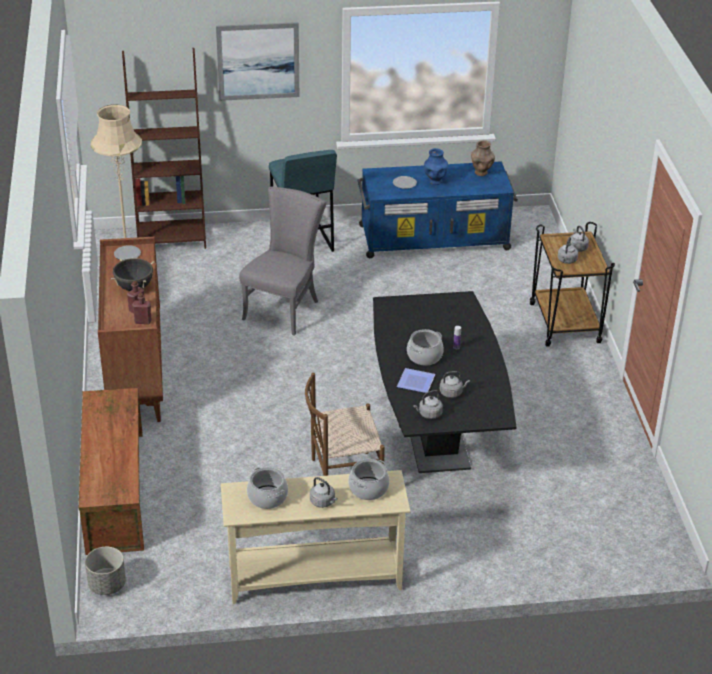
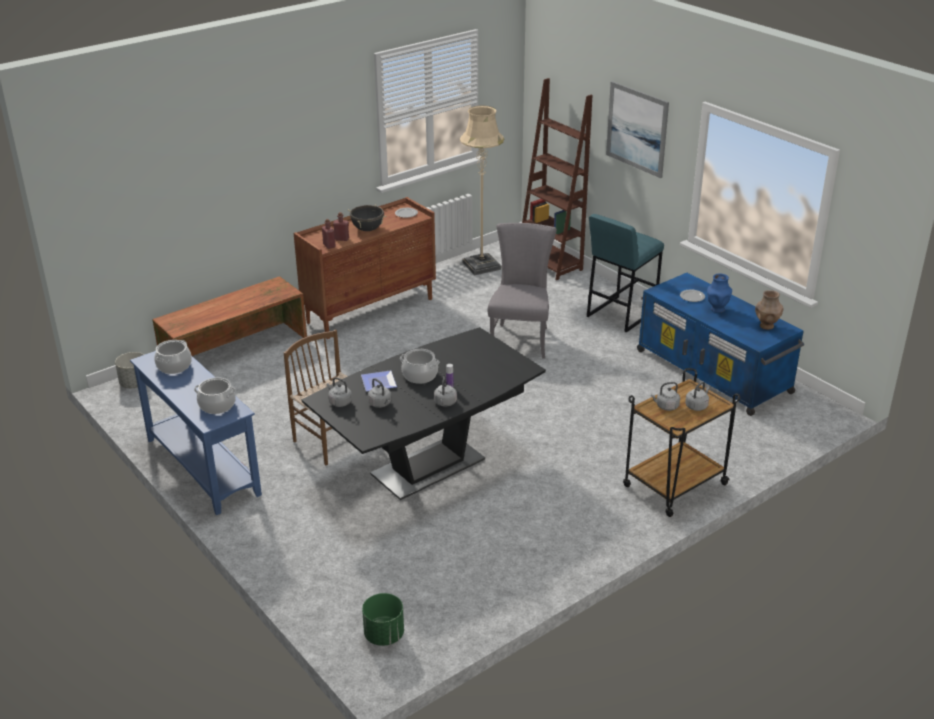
camera: 60 degrees right, 5 degrees down
beige console table [221,470,411,604] -> blue console table [130,351,262,515]
grey chair [239,187,327,336] -> grey chair turned 75 degrees counterclockwise [488,223,557,359]
grey kettle [310,477,338,508] -> grey kettle moved to [434,376,457,407]
none -> green planter [362,593,404,646]

